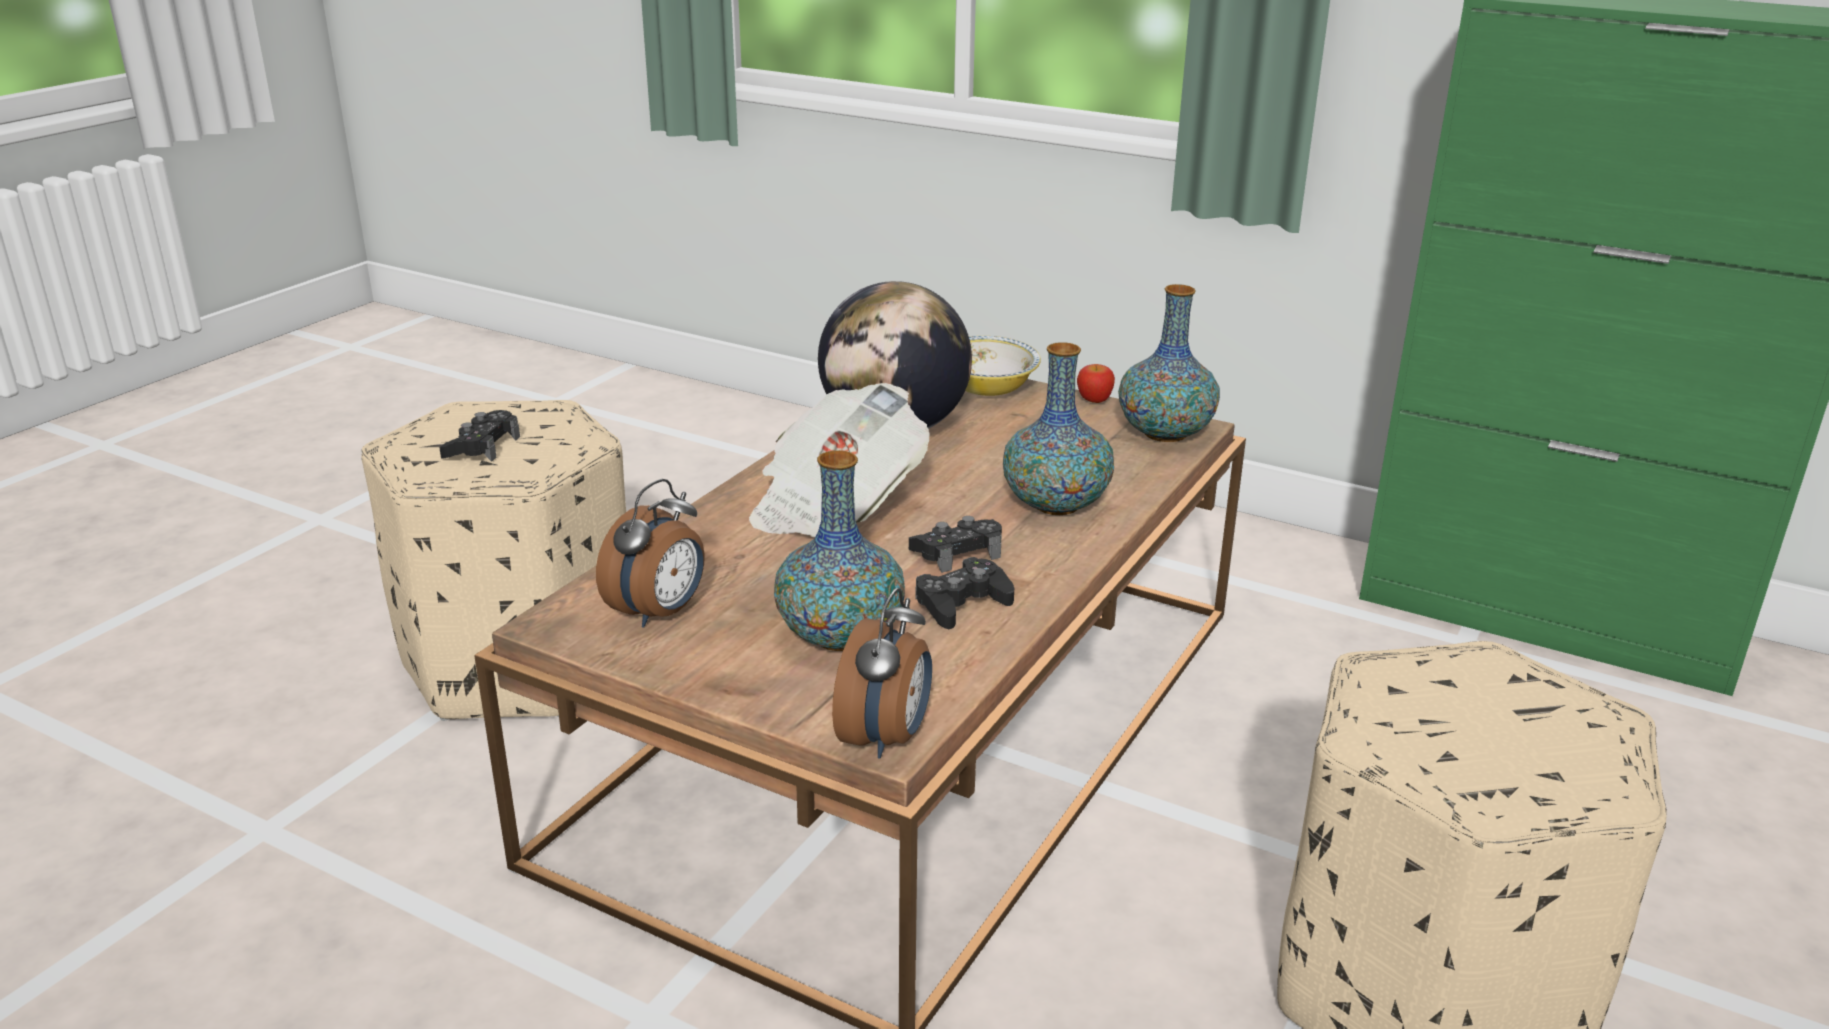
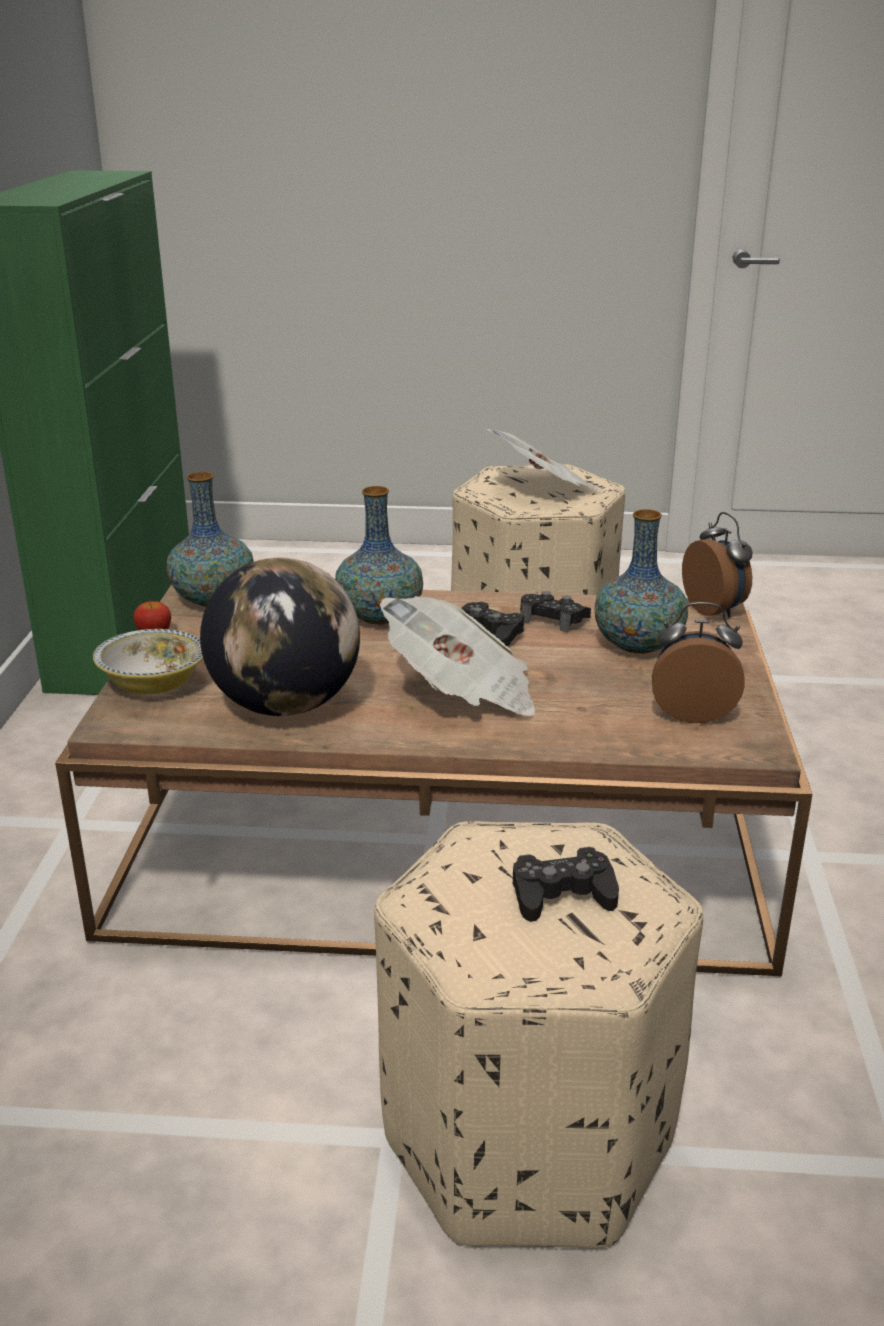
camera: 115 degrees left, 0 degrees up
alarm clock [832,588,932,759] -> alarm clock turned 75 degrees clockwise [682,512,753,618]
none -> newspaper [486,429,601,490]

